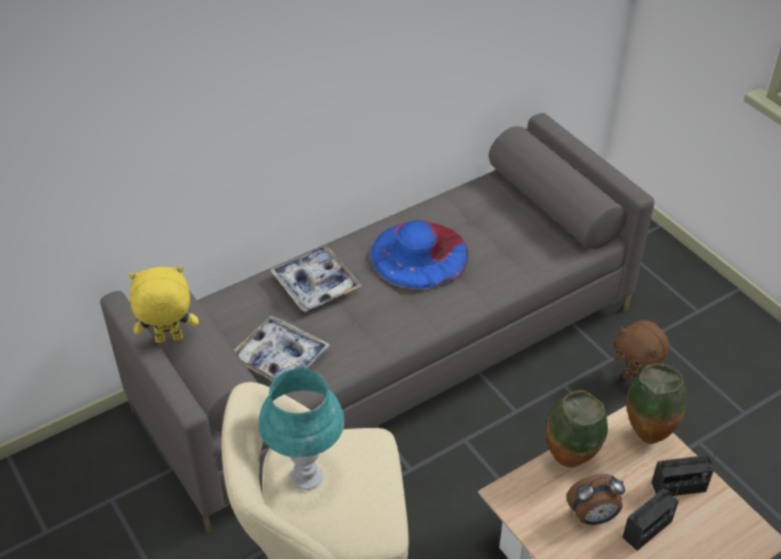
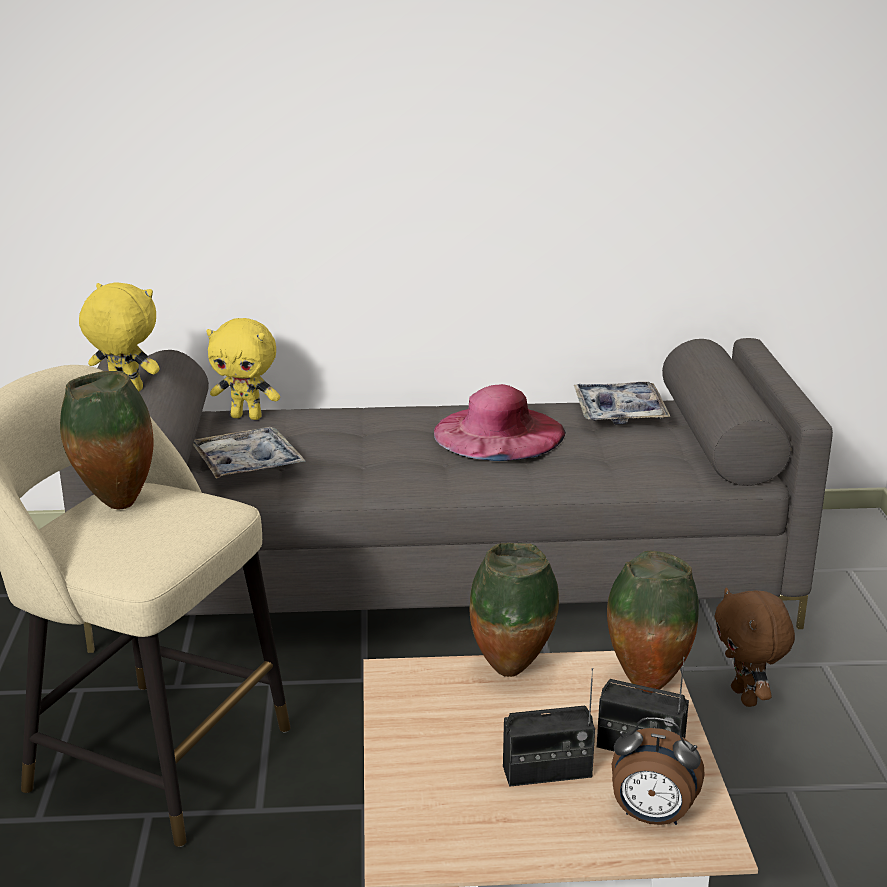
camera: 30 degrees right, 20 degrees down
turquoise table lamp [258,368,344,490] -> vase [60,371,154,509]
tray [270,245,362,312] -> tray moved to [574,382,671,425]
blue hat [370,220,468,290] -> pink hat [434,384,566,461]
alarm clock [566,474,625,525] -> alarm clock moved to [612,717,705,825]
none -> yellow plush toy [206,318,280,420]

